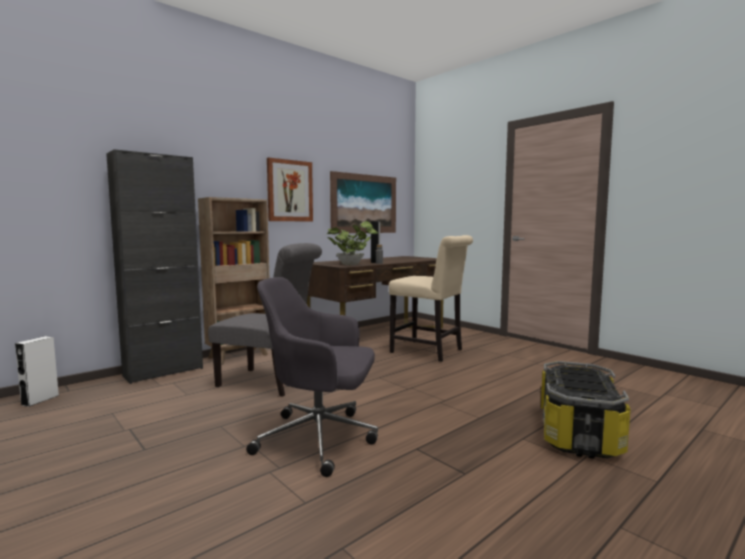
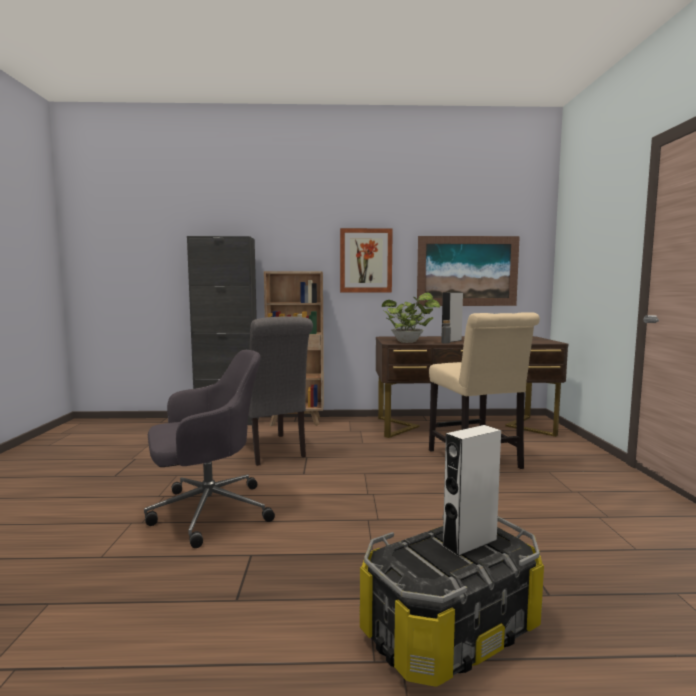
camera: 40 degrees right, 0 degrees up
white speaker [15,336,60,407] -> white speaker moved to [442,425,501,557]
grey office chair [246,277,378,477] -> grey office chair turned 105 degrees clockwise [144,350,275,548]

